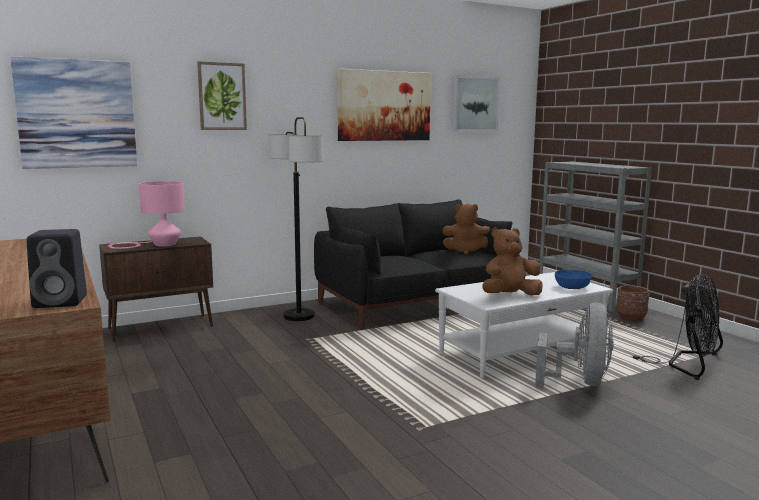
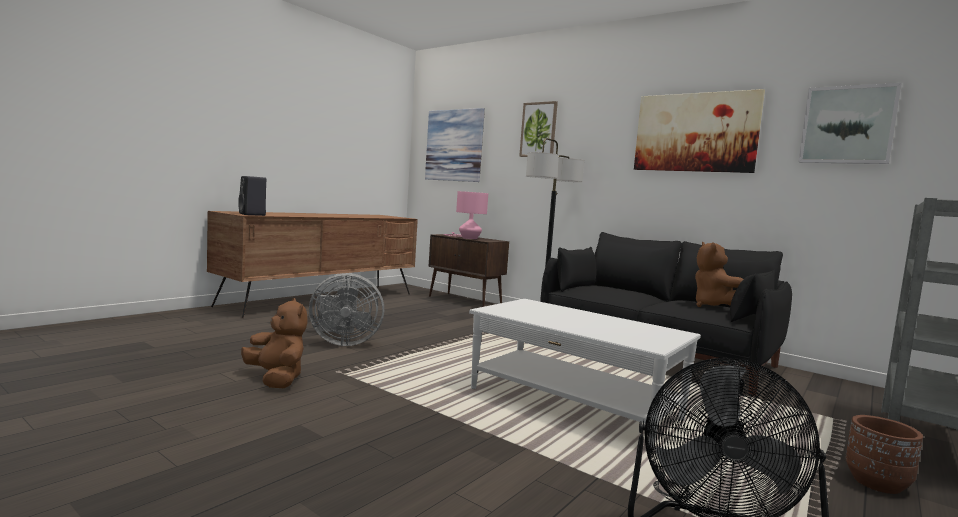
camera: 65 degrees right, 5 degrees down
brown plush toy [482,227,543,295] -> brown plush toy moved to [241,298,308,388]
grey fan [535,303,614,389] -> grey fan moved to [309,273,384,346]
blue bowl [555,270,592,289] -> none

